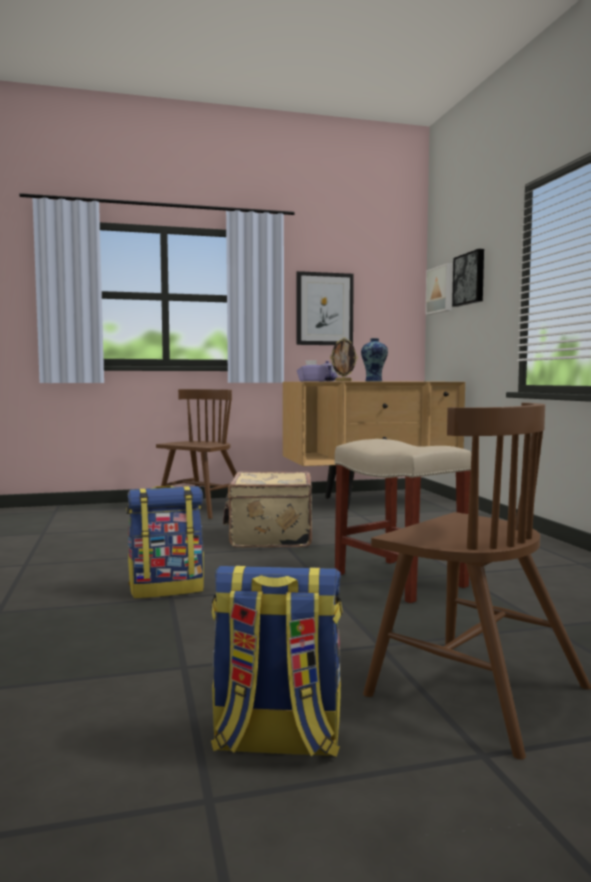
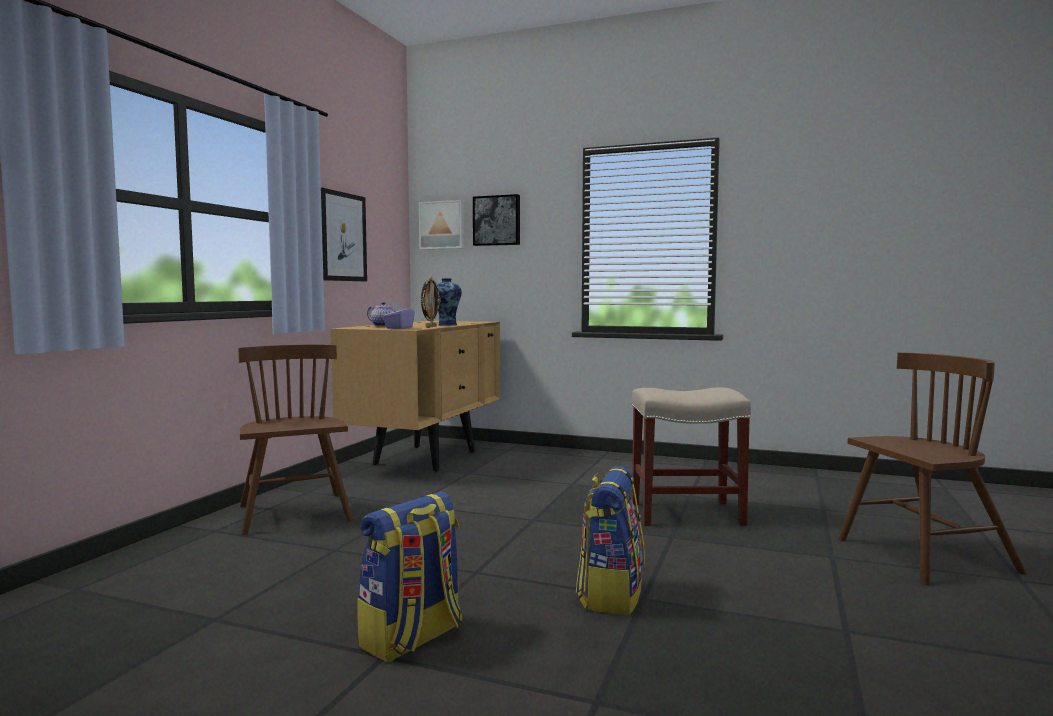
camera: 55 degrees left, 0 degrees up
backpack [211,566,343,757] -> backpack moved to [357,492,462,663]
beige suitcase [223,471,312,548] -> none

